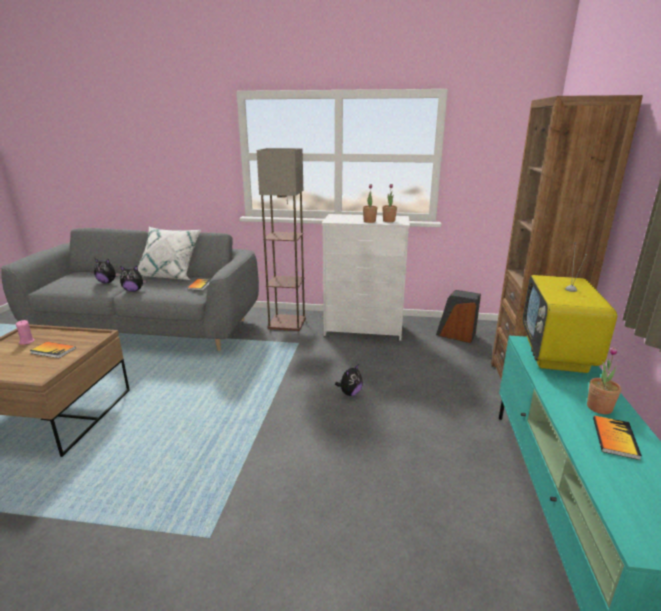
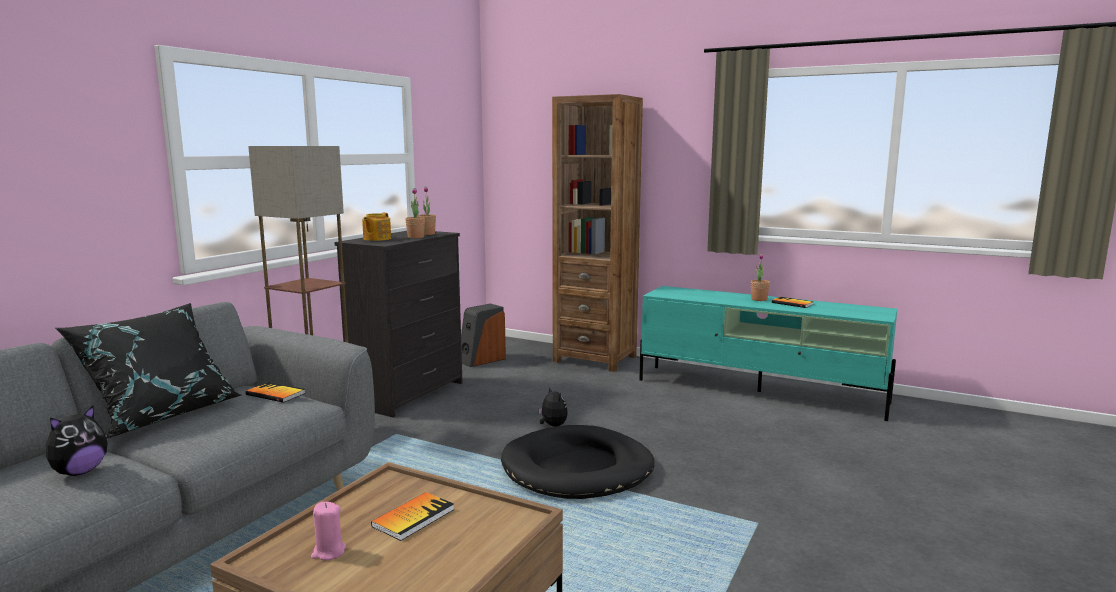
camera: 70 degrees left, 10 degrees down
plush toy [120,266,146,292] -> none
white pillow [138,227,201,280] -> black pillow [55,303,241,439]
white dresser [322,214,410,341] -> black dresser [335,231,463,418]
television [522,243,617,373] -> none
none -> teapot [362,213,391,241]
none -> black dog bed [501,425,655,499]

